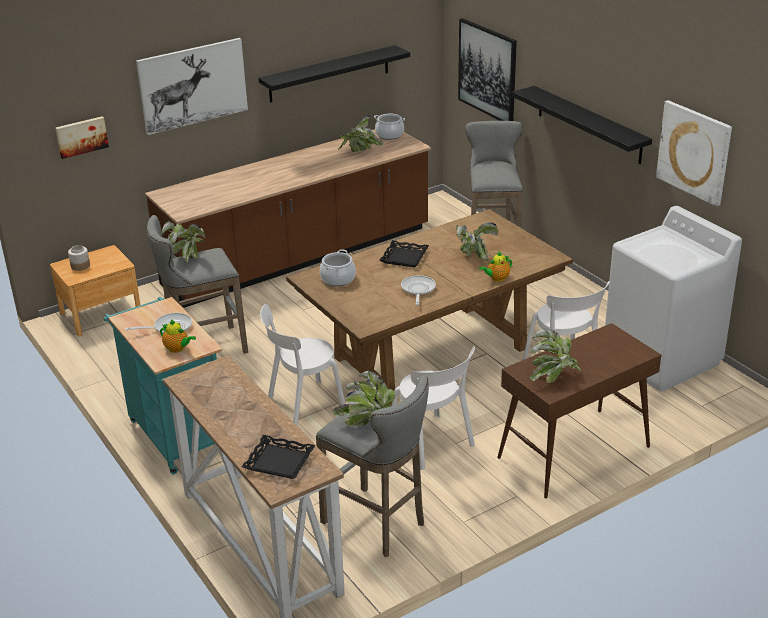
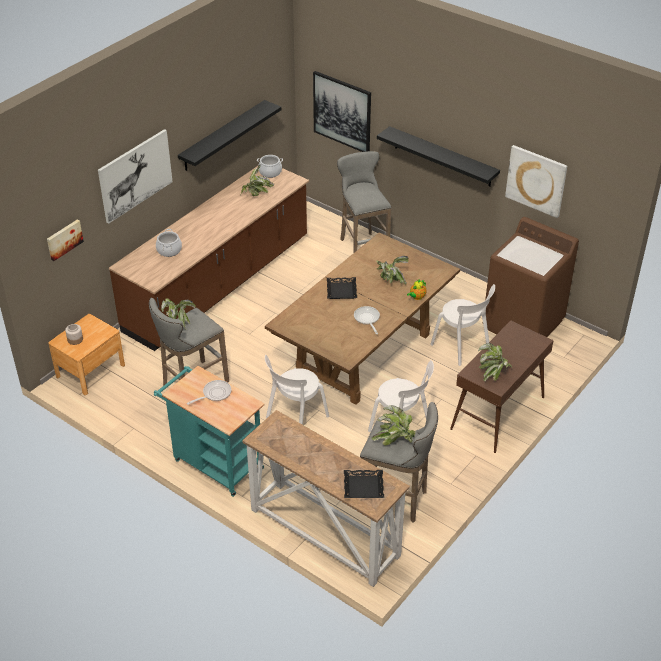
camera: 20 degrees left, 10 degrees up
teapot [160,319,196,353] -> none
cooking pot [319,250,356,286] -> cooking pot moved to [156,229,182,257]
white washing machine [605,206,742,392] -> brown washing machine [485,217,579,337]

